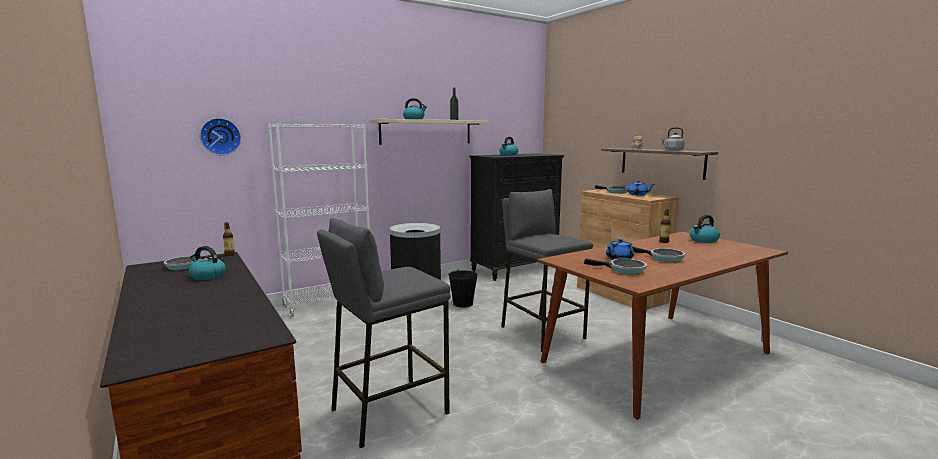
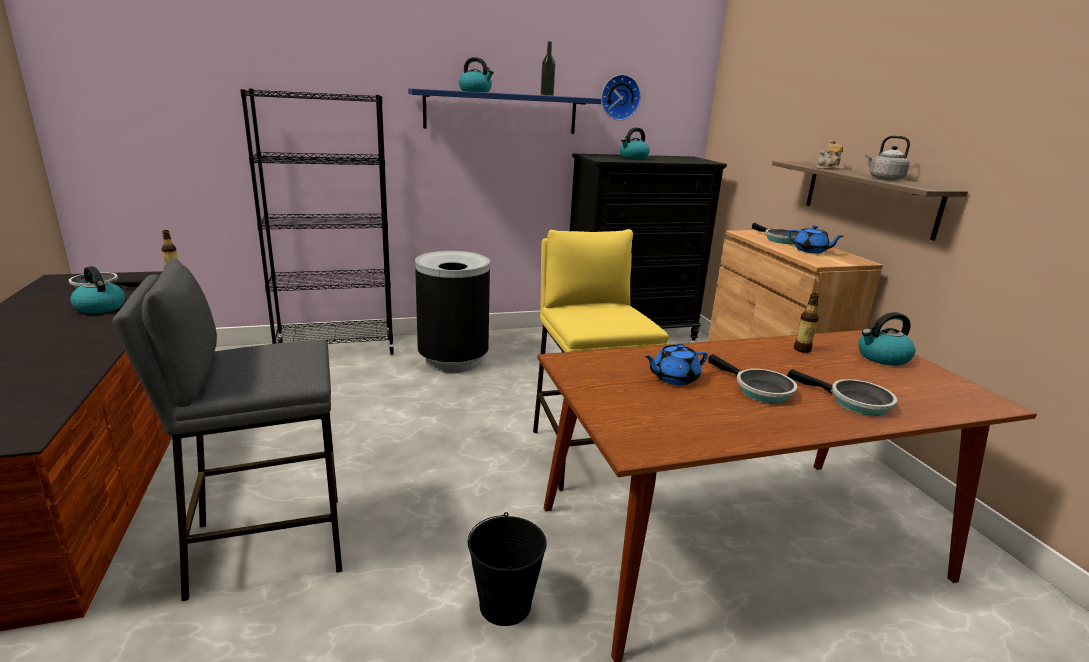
camera: 15 degrees right, 10 degrees up
wall clock [200,118,241,156] -> wall clock moved to [601,74,641,120]
white bookcase [268,123,370,317] -> black bookcase [240,89,395,355]
beige shelf [370,119,489,145] -> blue shelf [408,88,601,134]
black bucket [448,269,478,308] -> black bucket moved to [468,512,547,626]
grey stool [501,189,593,352] -> yellow stool [533,229,669,491]
frying pan [584,258,647,275] -> frying pan moved to [787,369,897,416]

